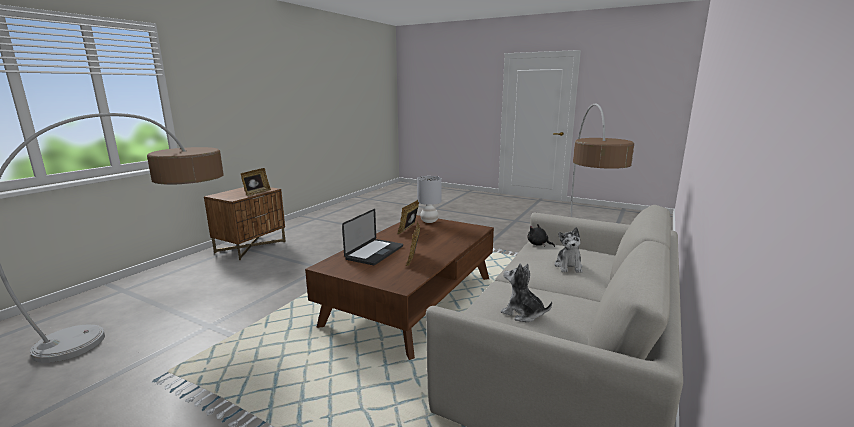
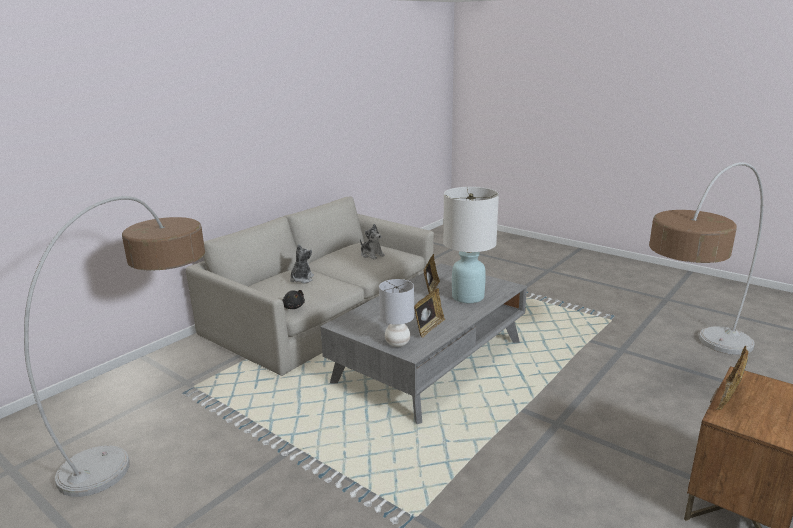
camera: 170 degrees left, 5 degrees up
brown coffee table [305,215,494,360] -> grey coffee table [320,263,527,424]
laptop [342,209,403,265] -> white table lamp [443,187,499,303]

